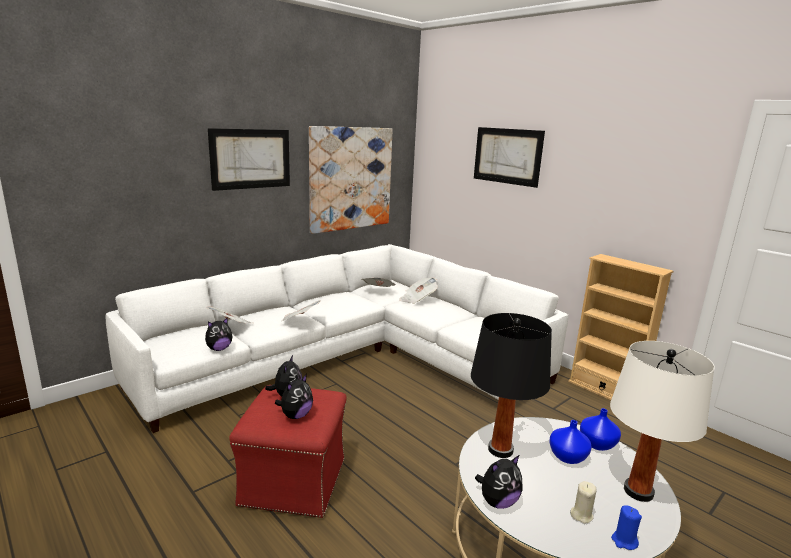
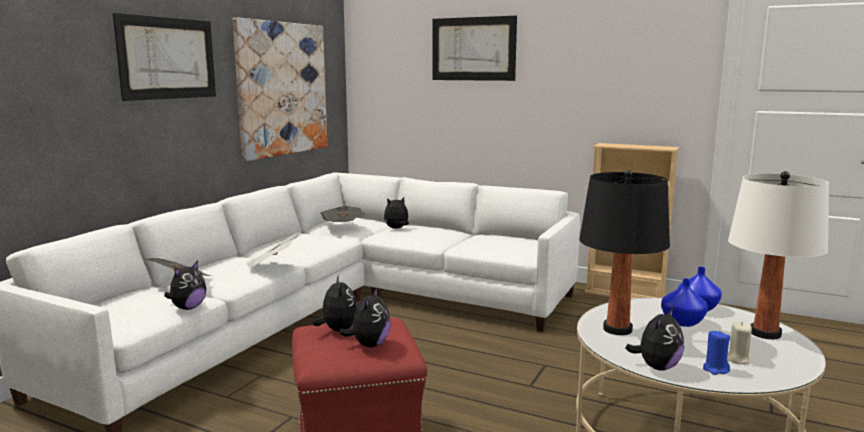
camera: 20 degrees left, 5 degrees down
newspaper [399,277,438,304] -> plush toy [384,197,409,228]
blue candle [611,505,642,550] -> blue candle moved to [703,330,730,375]

